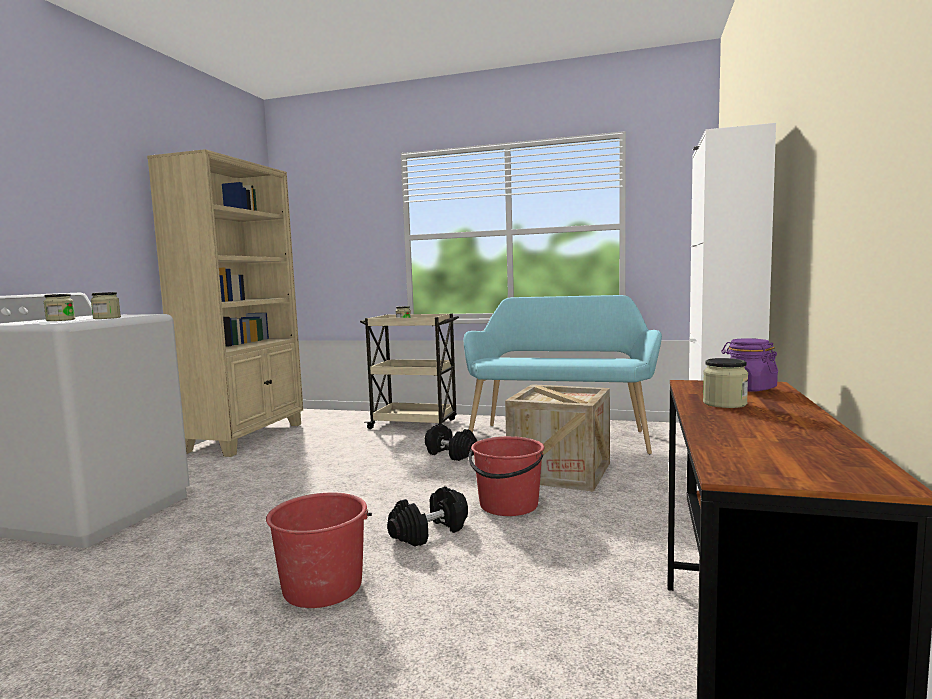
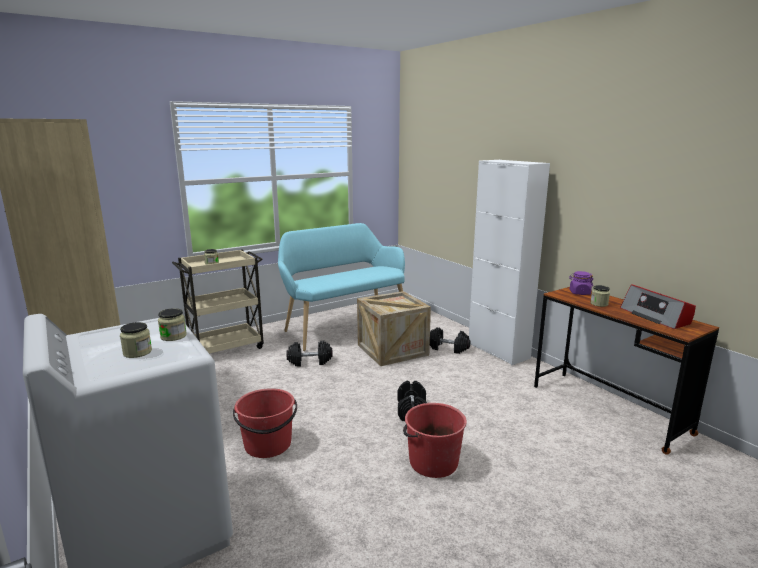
camera: 50 degrees left, 10 degrees up
red bucket [469,436,545,516] -> red bucket moved to [233,388,297,458]
none -> black dumbbell [430,327,471,354]
none -> radio [620,284,696,329]

